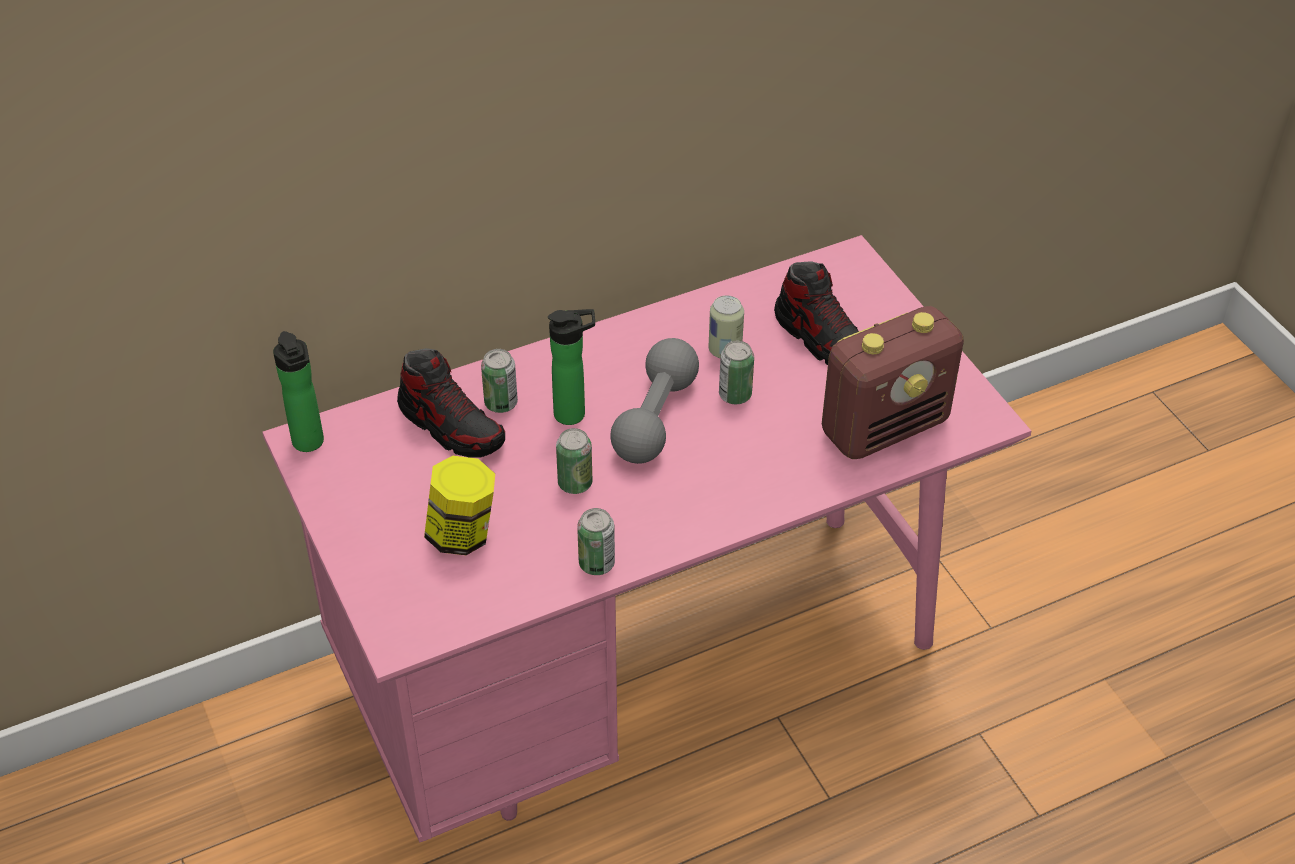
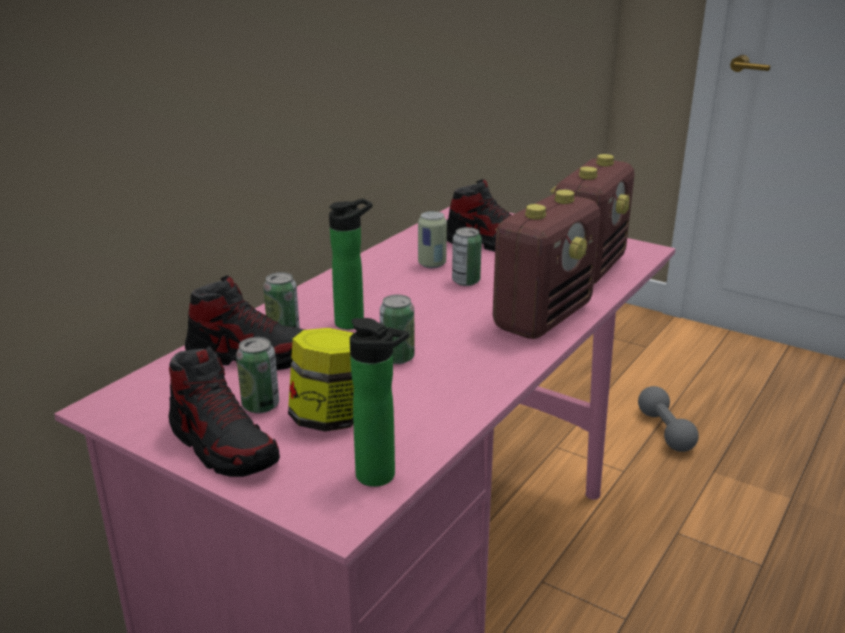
camera: 30 degrees left, 20 degrees down
bottle [273,331,324,452] -> bottle moved to [350,318,409,487]
can [577,508,615,575] -> can moved to [236,337,279,413]
grey dumbbell [610,338,699,464] -> grey dumbbell moved to [638,386,699,452]
none -> shoe [168,346,280,477]
none -> radio [493,190,600,339]

